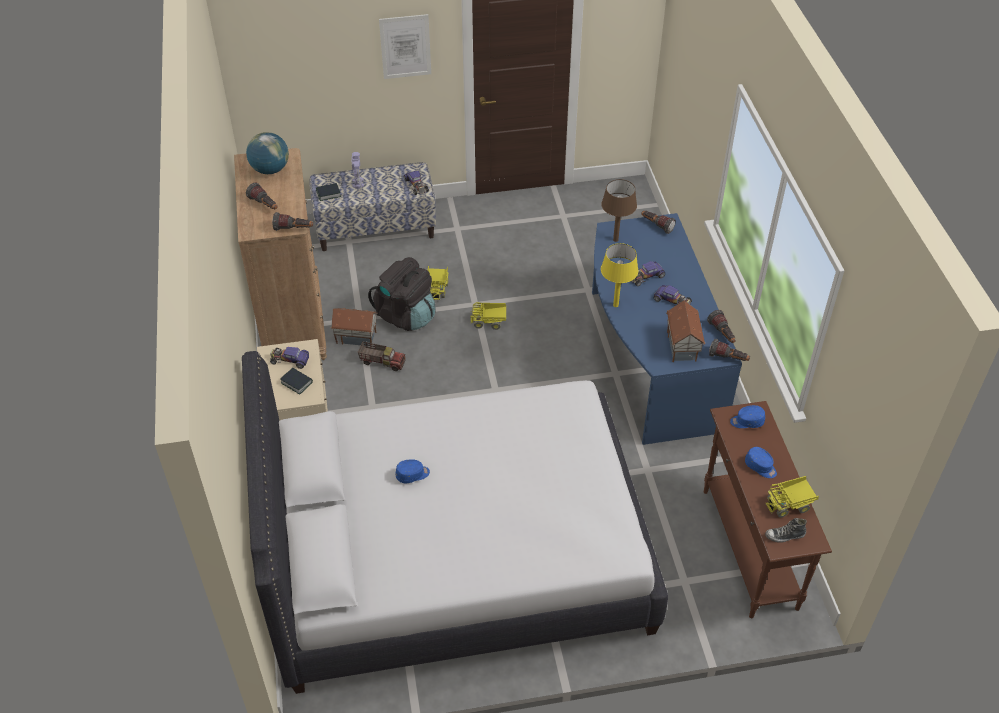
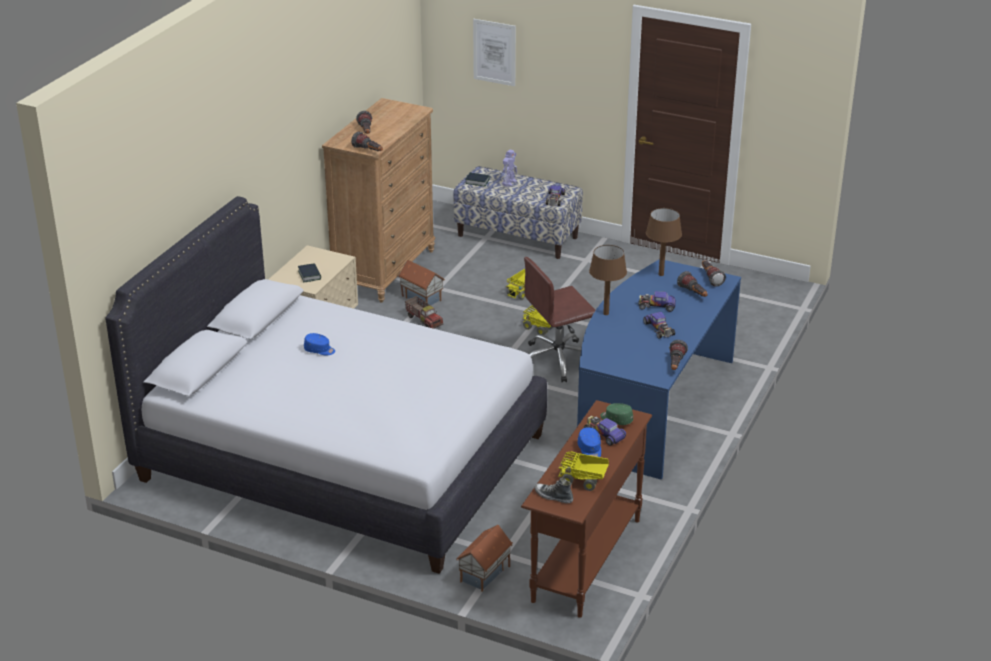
camera: 35 degrees right, 15 degrees down
globe [246,132,289,174] -> none
toy car [270,347,309,369] -> toy car moved to [584,416,626,446]
black backpack [368,257,436,331] -> none
picture [379,14,431,79] -> picture moved to [473,19,516,86]
yellow table lamp [601,243,638,307] -> brown table lamp [589,245,627,315]
toy house [666,301,705,362] -> toy house moved to [456,525,513,592]
flashlight [709,339,750,361] -> flashlight moved to [677,271,708,297]
blue cap [730,405,765,428] -> green cap [600,403,633,425]
none -> brown office chair [524,257,596,382]

